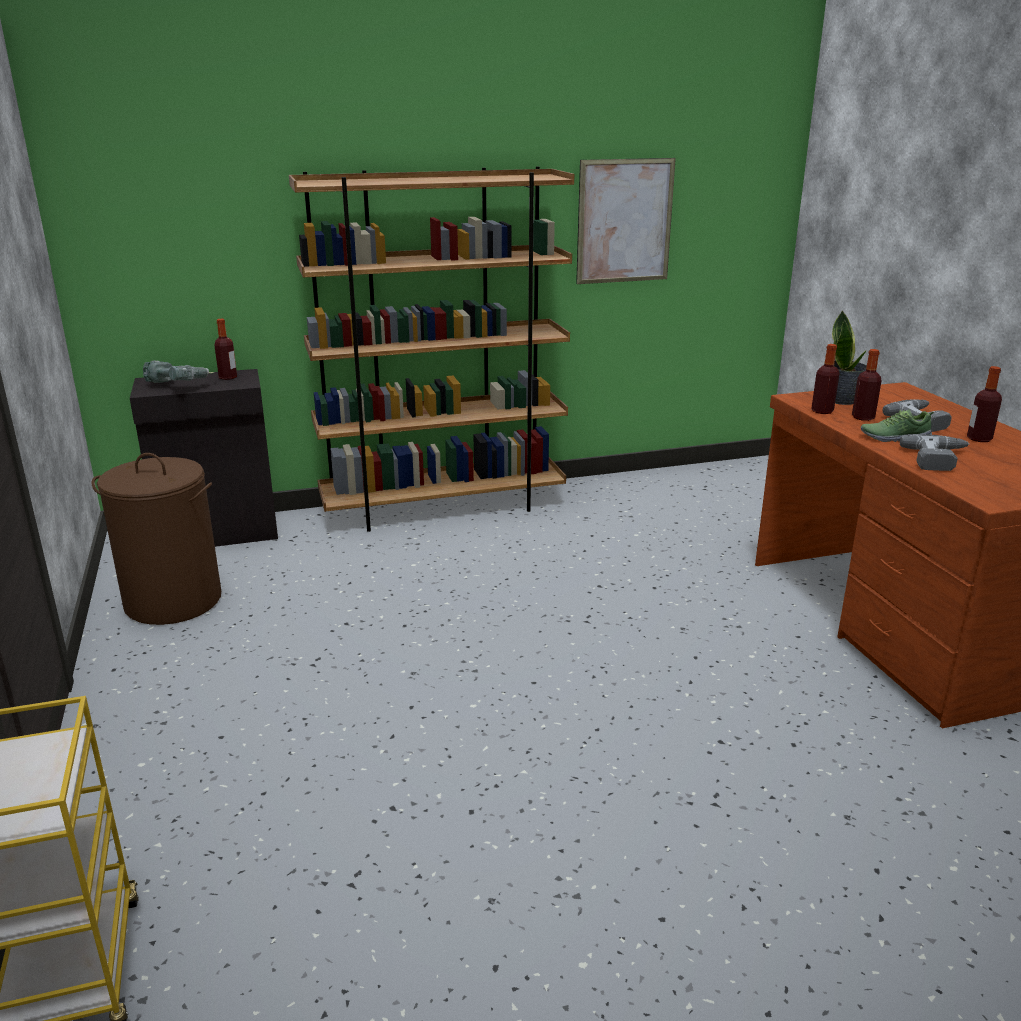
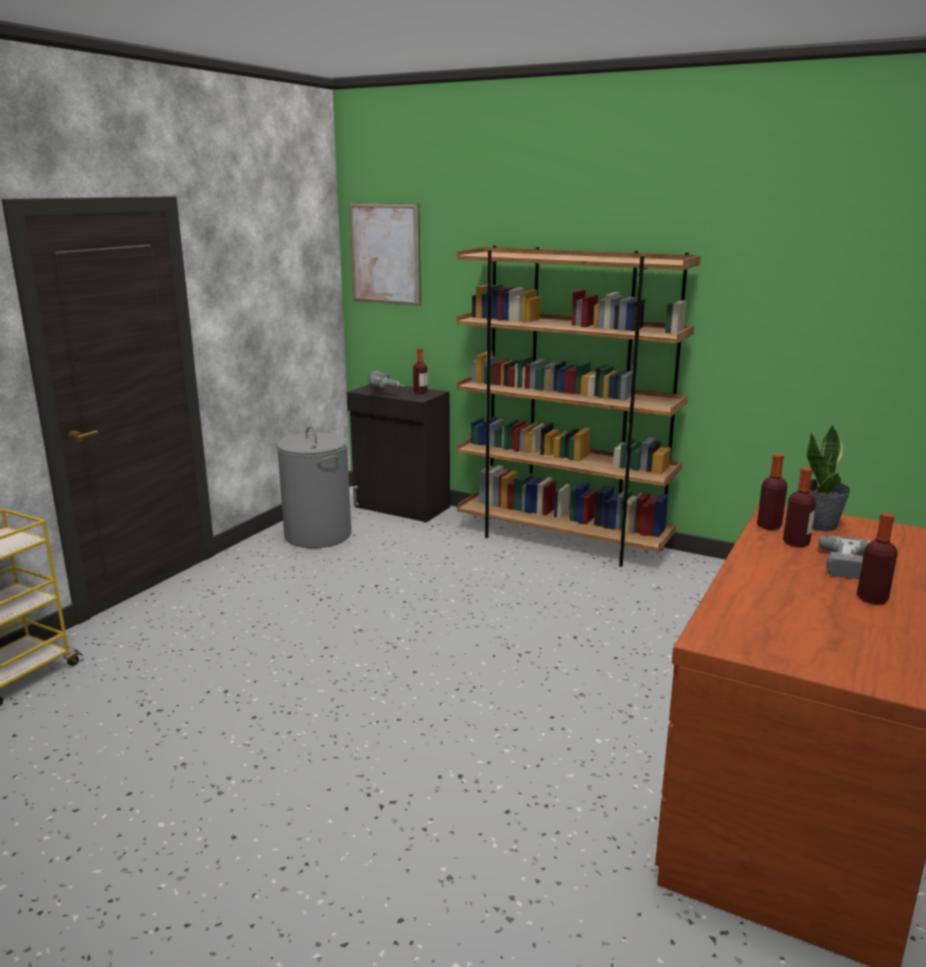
camera: 45 degrees right, 5 degrees down
brown laundry basket [91,453,221,625] -> grey laundry basket [276,426,351,548]
picture [576,158,676,284] -> picture moved to [349,203,421,306]
shoe [861,410,934,442] -> none
power drill [900,434,969,471] -> none

